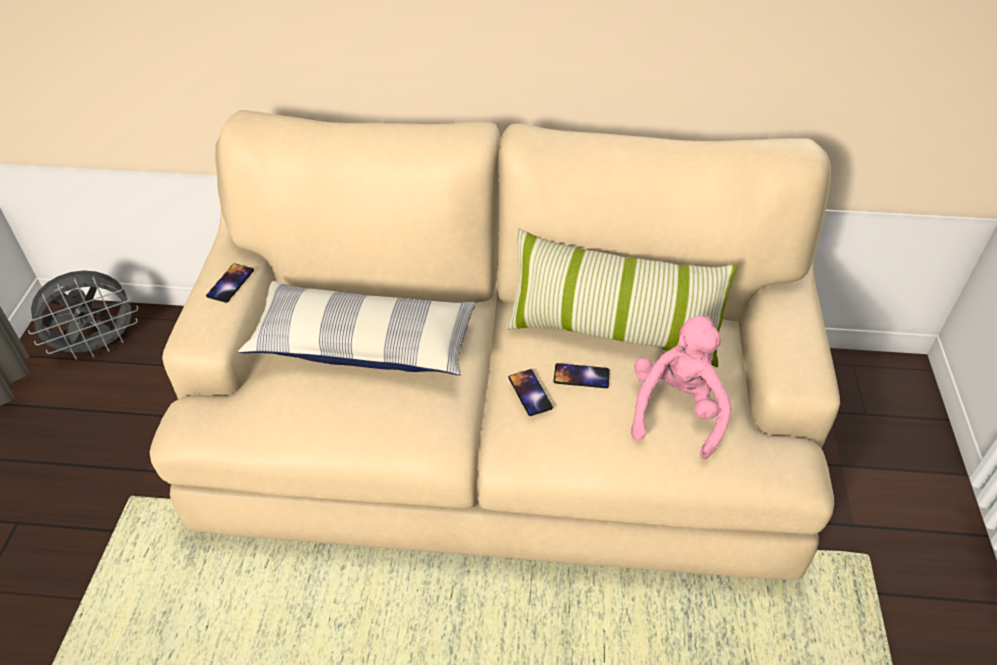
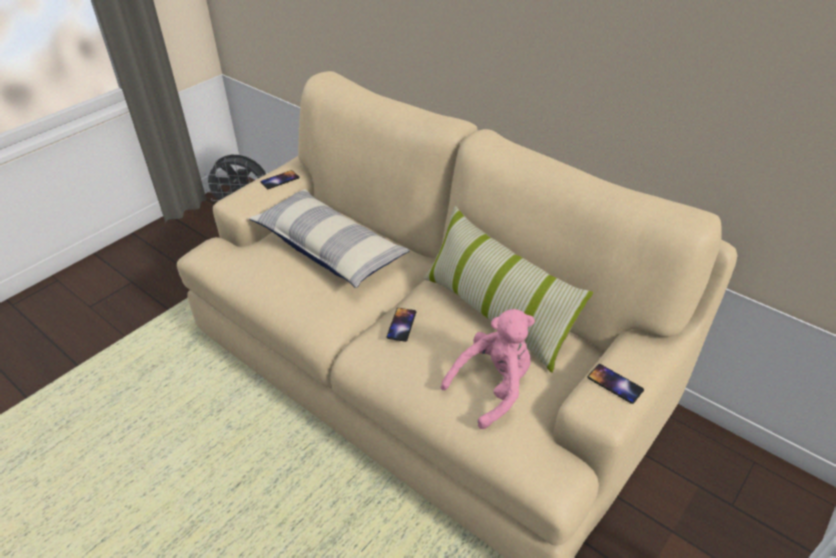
camera: 35 degrees right, 5 degrees down
phone [554,363,610,388] -> phone moved to [587,364,644,404]

